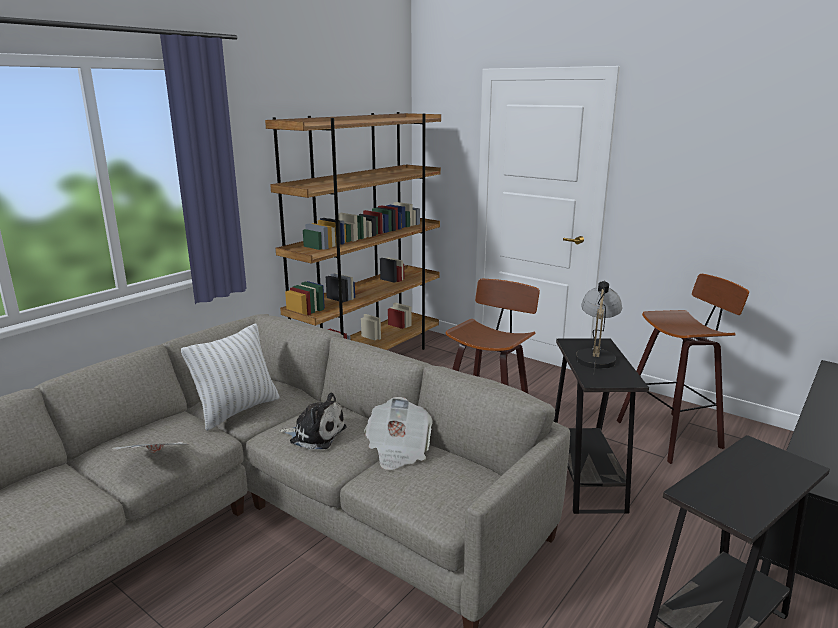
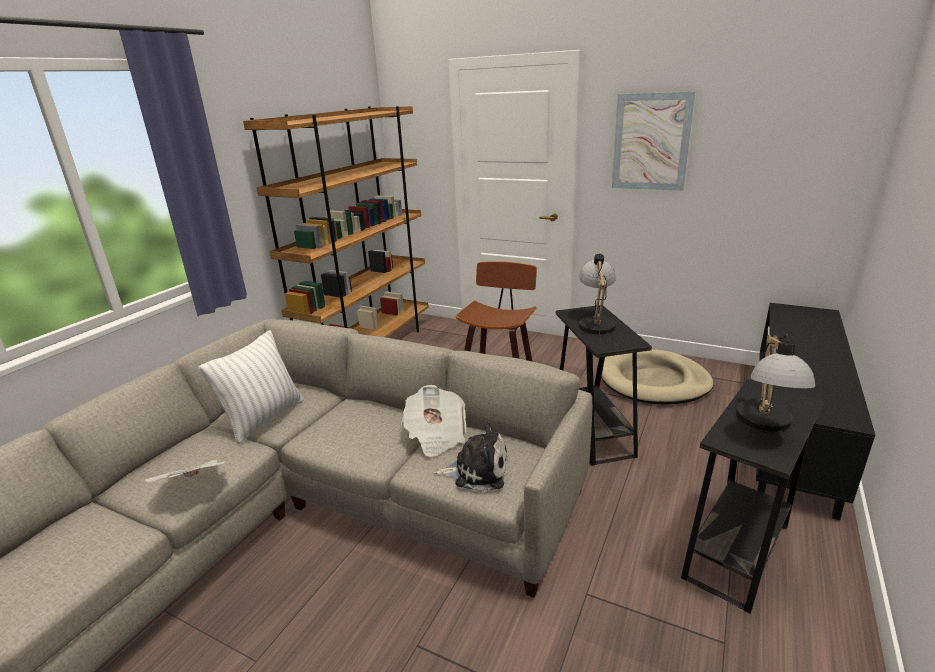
camera: 10 degrees left, 5 degrees up
plush toy [279,393,346,450] -> plush toy moved to [434,422,507,491]
stool [617,274,749,464] -> beige dog bed [601,349,713,404]
none -> picture [612,91,695,191]
none -> table lamp [736,334,815,432]

